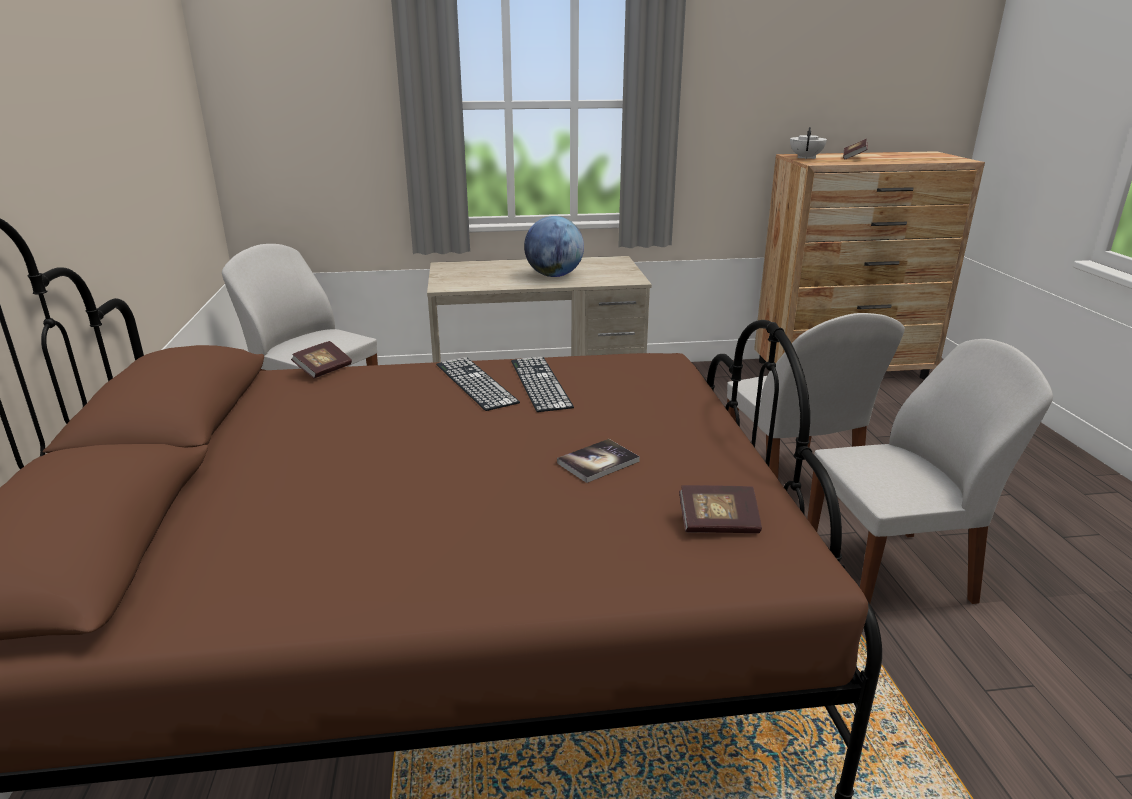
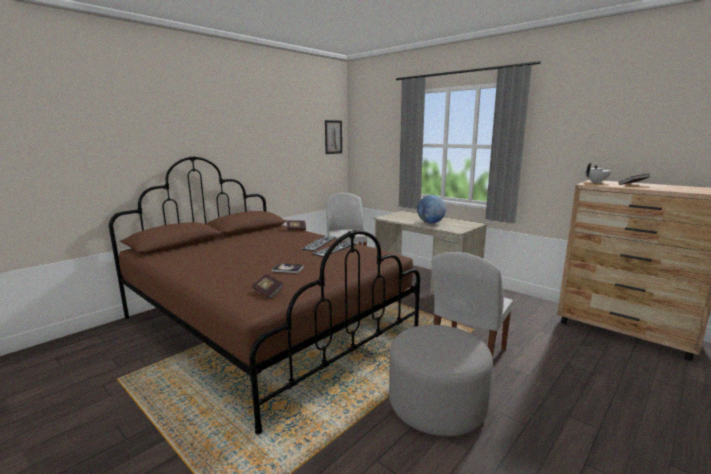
camera: 50 degrees right, 10 degrees down
white chair [807,339,1053,604] -> grey ottoman [389,325,493,436]
none -> picture [325,120,342,154]

